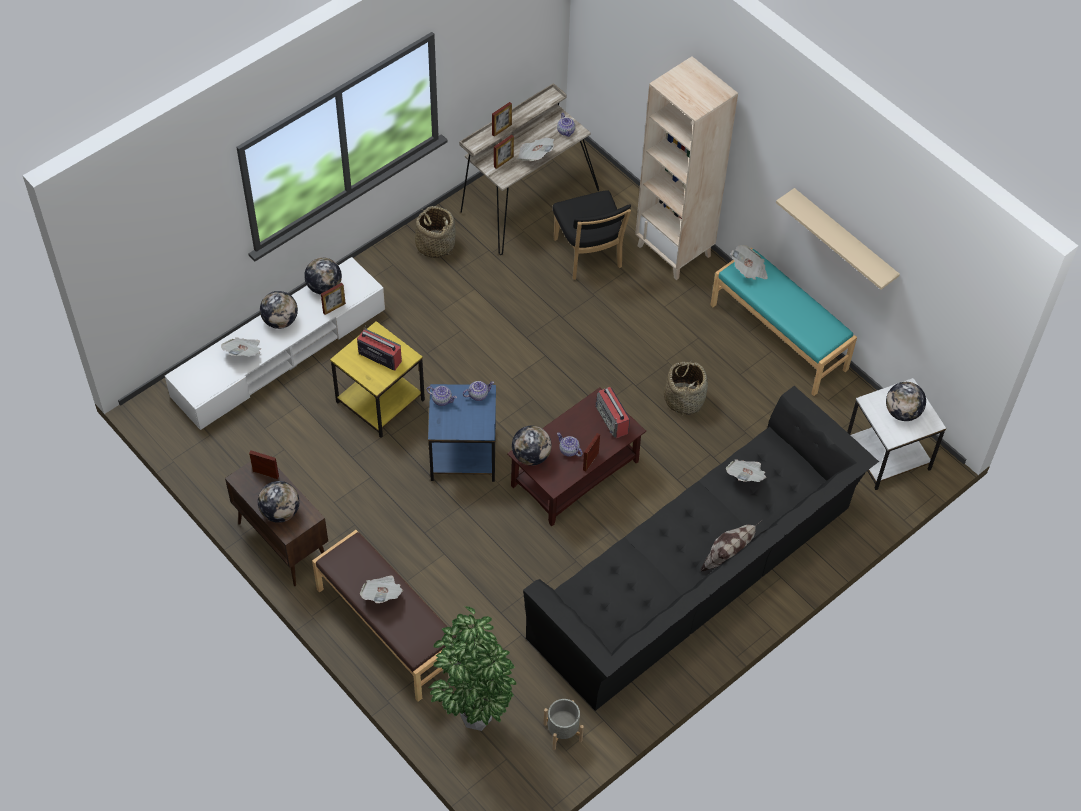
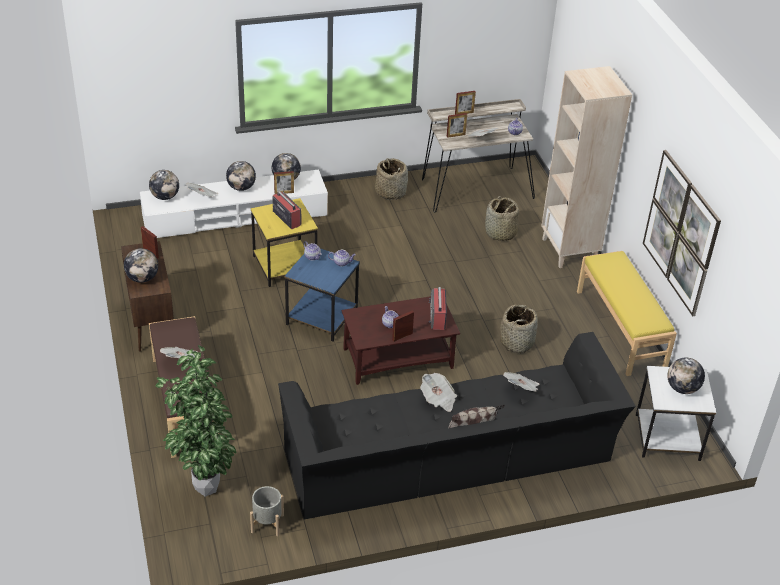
camera: 25 degrees right, 15 degrees down
globe [512,426,552,466] -> globe moved to [149,170,179,200]
black chair [553,190,631,280] -> basket [485,196,519,241]
turquoise bench [710,248,857,396] -> yellow bench [577,251,677,376]
newspaper [731,245,768,280] -> newspaper moved to [420,373,457,412]
beige shelf [776,188,900,290] -> picture [643,150,721,316]

